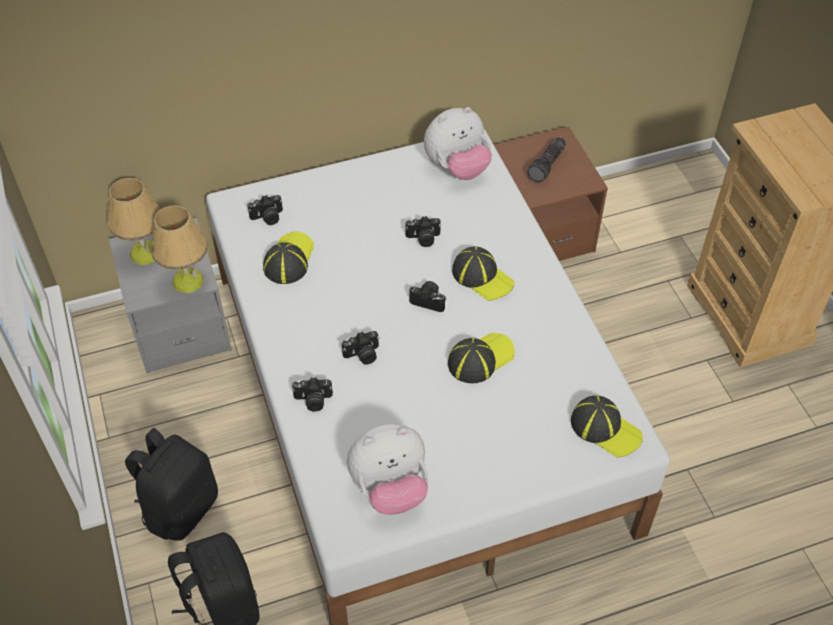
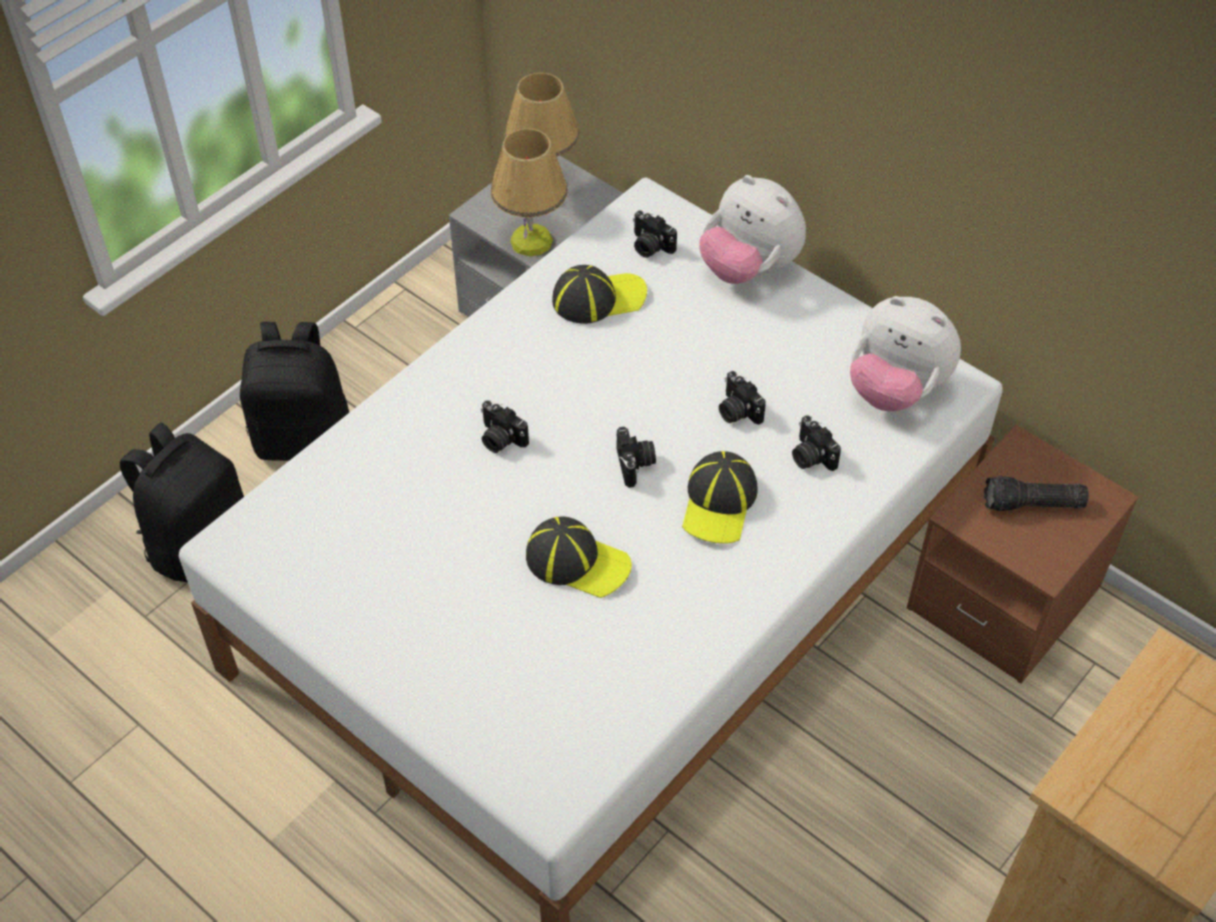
camera: 60 degrees right, 0 degrees up
camera [292,377,333,411] -> camera moved to [792,415,841,471]
plush toy [347,424,428,515] -> plush toy moved to [700,175,806,284]
cap [571,396,643,458] -> none

